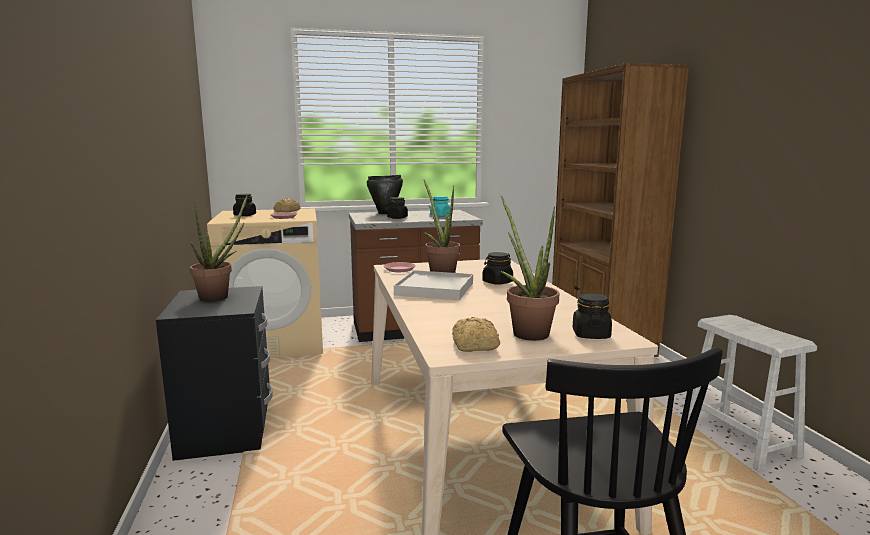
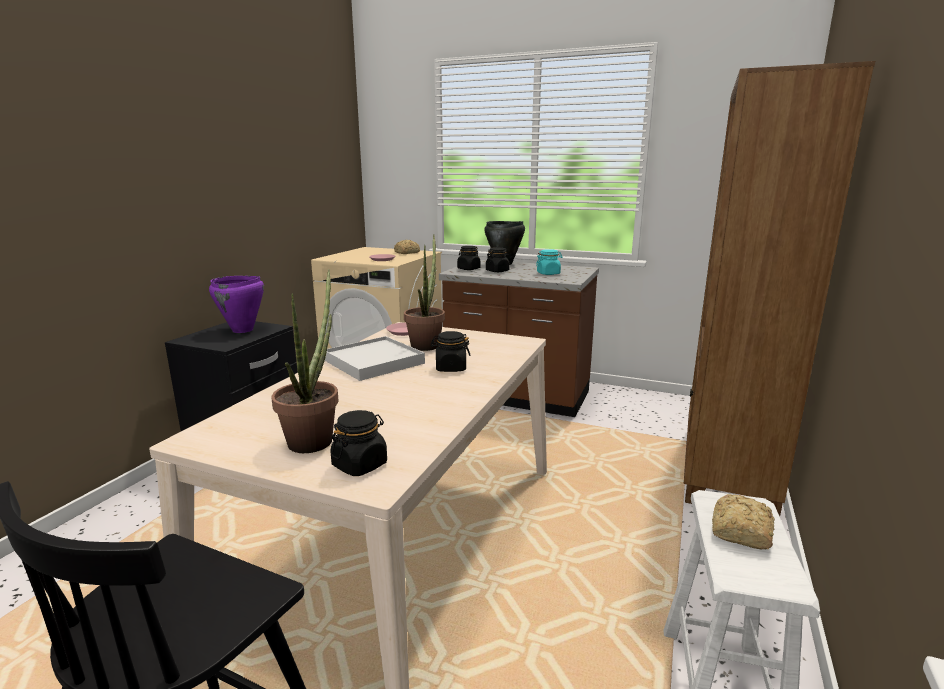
camera: 35 degrees right, 5 degrees up
potted plant [190,195,248,302] -> purple cooking pot [209,276,264,333]
black jar [233,194,256,216] -> black jar moved to [457,246,481,270]
bread [452,317,500,352] -> bread moved to [712,494,775,549]

